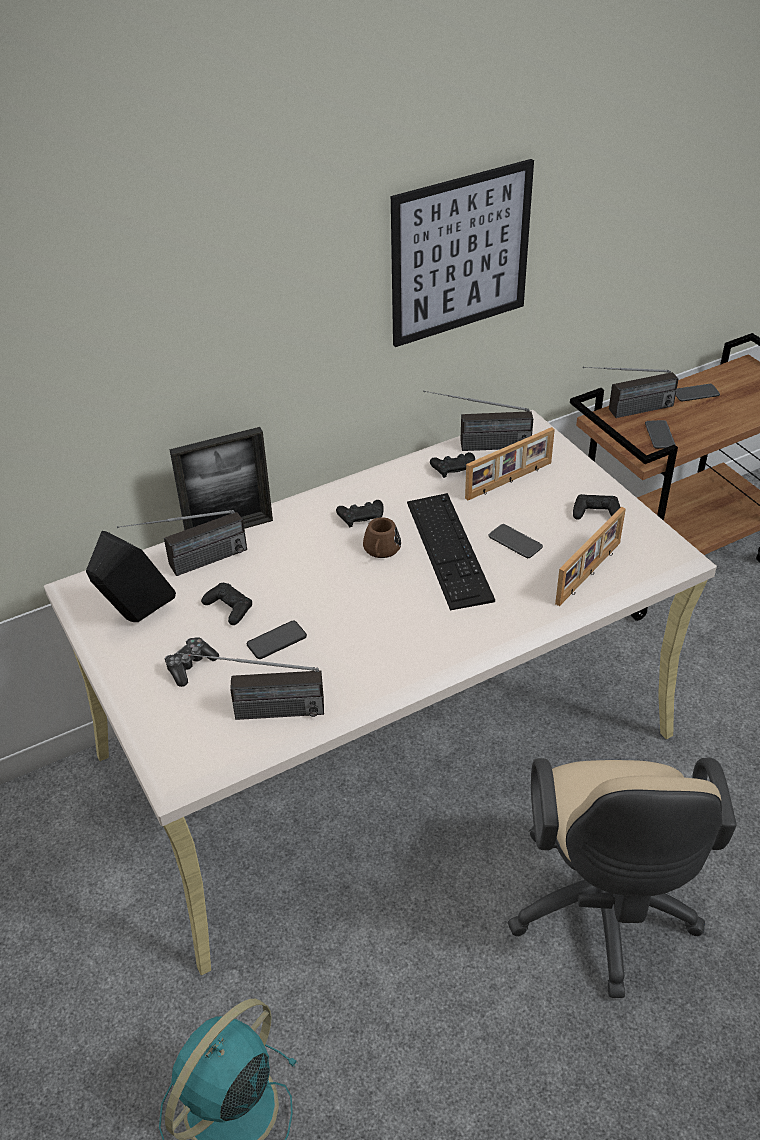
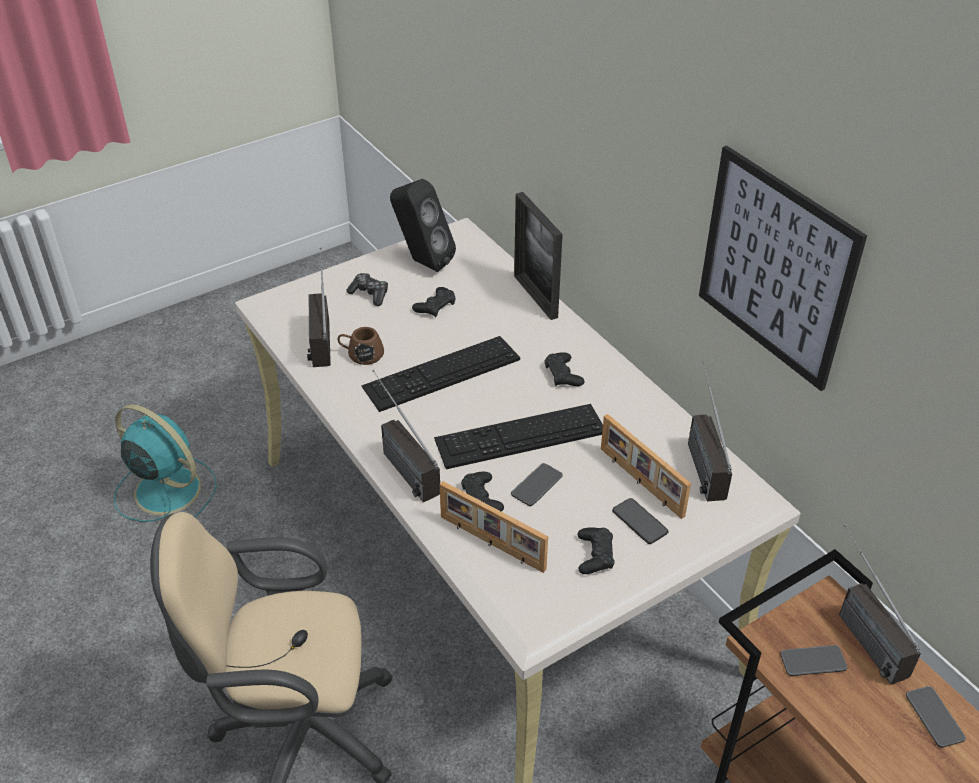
camera: 85 degrees right, 0 degrees up
radio [117,510,247,576] -> radio moved to [372,370,440,502]
phone [247,620,307,659] -> phone moved to [612,498,669,544]
brown mug [363,517,401,558] -> brown mug moved to [337,327,384,365]
black game controller [430,452,475,478] -> black game controller moved to [461,471,504,512]
none -> keyboard [361,336,520,412]

